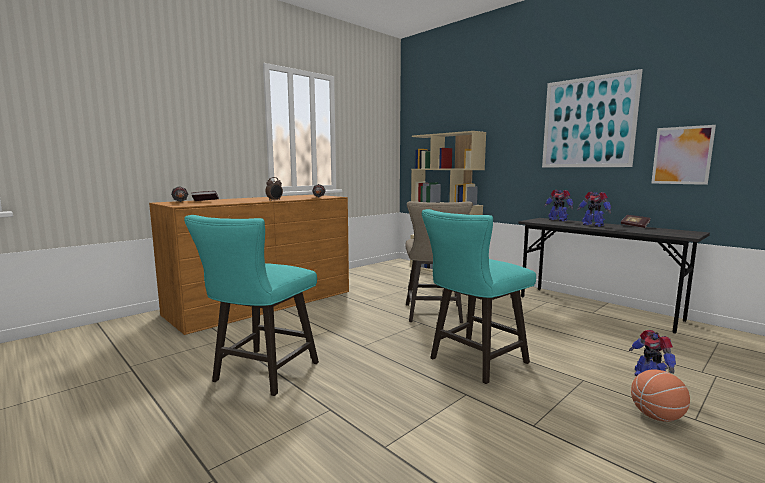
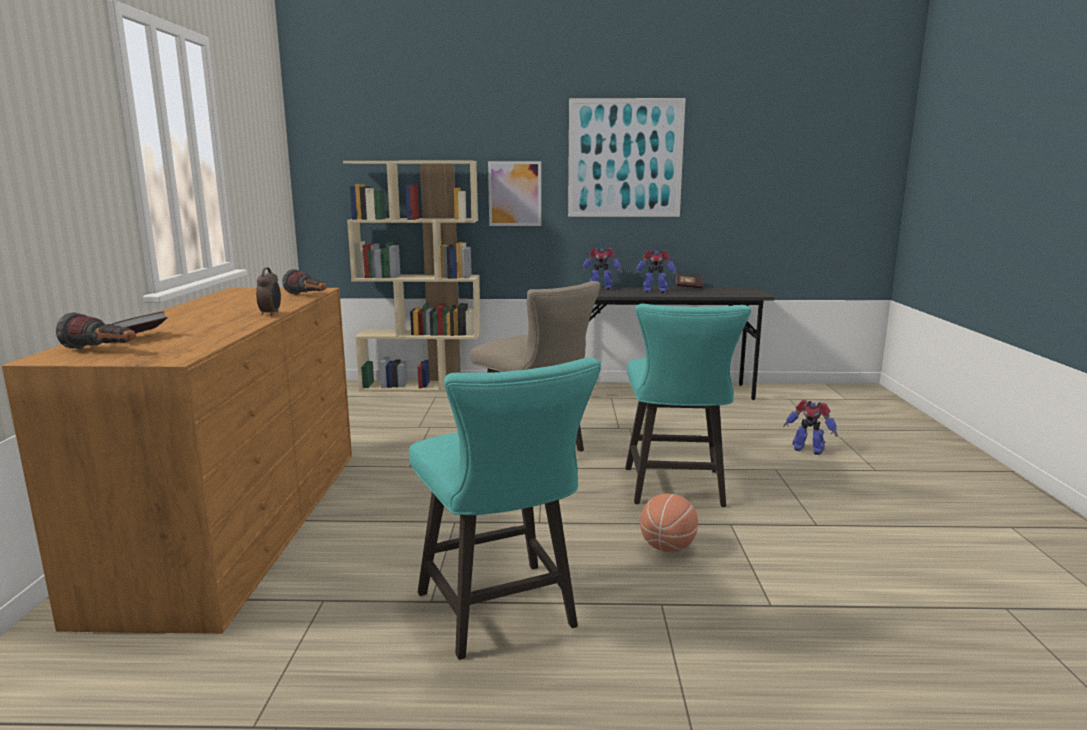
camera: 45 degrees left, 5 degrees up
basketball [631,370,690,422] -> basketball moved to [640,493,698,552]
picture [651,125,716,185] -> picture moved to [488,161,541,226]

